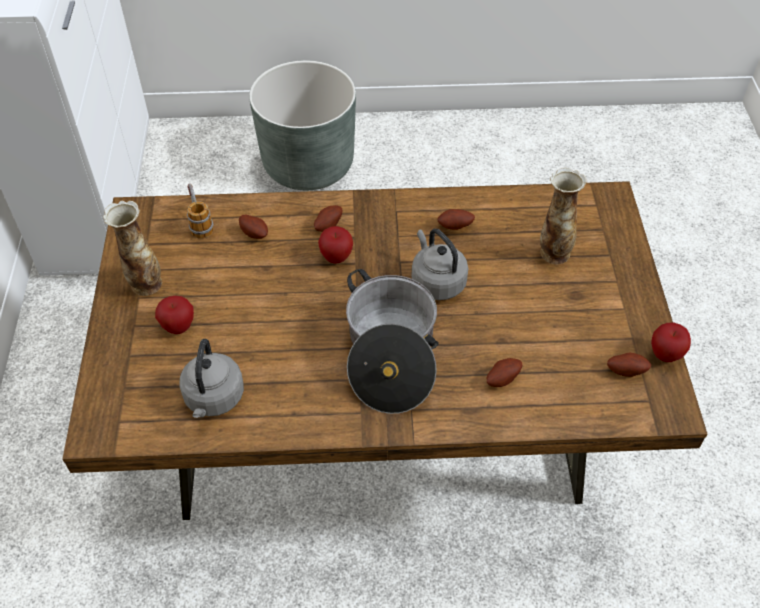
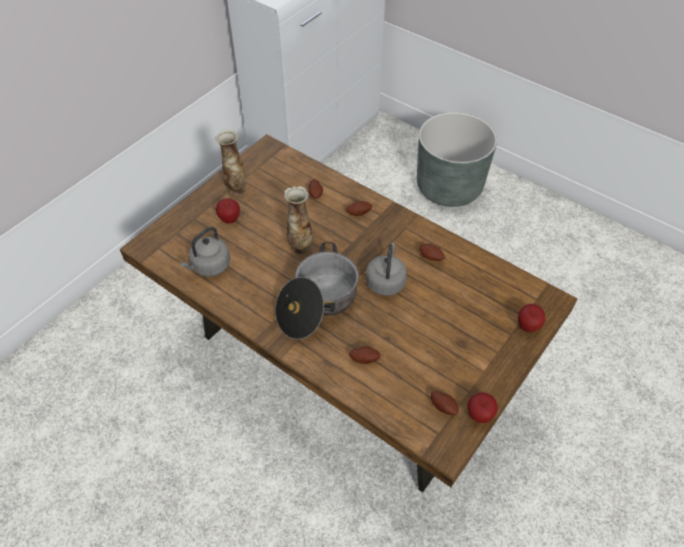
camera: 40 degrees right, 0 degrees up
mug [187,184,214,239] -> none
apple [318,226,353,264] -> apple moved to [518,304,545,333]
vase [540,168,587,264] -> vase moved to [284,186,312,254]

